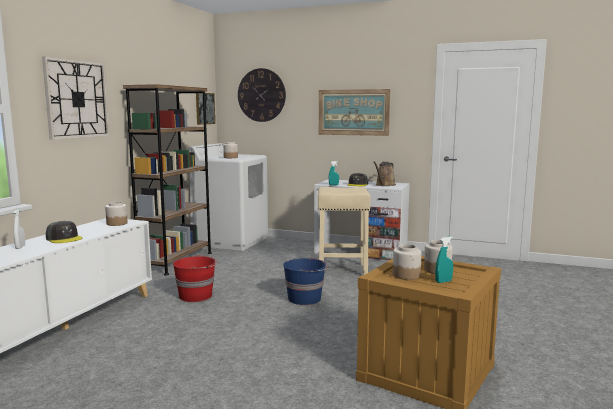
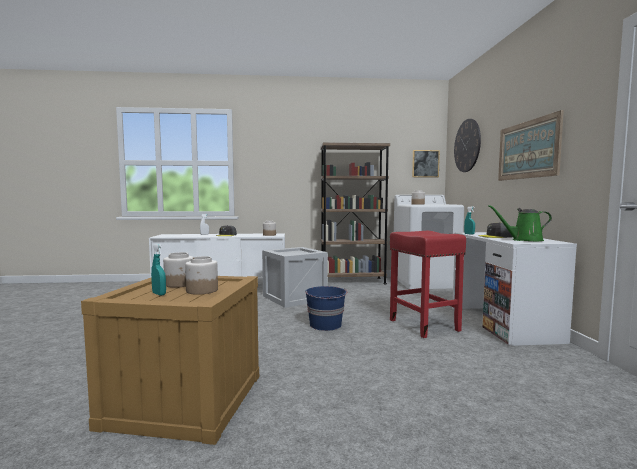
camera: 65 degrees right, 5 degrees down
wall clock [42,57,110,140] -> none
red bucket [173,255,218,302] -> crate [262,247,328,308]
beige stool [318,187,371,275] -> red stool [390,231,466,338]
brown watering can [374,162,396,186] -> green watering can [488,205,552,241]

